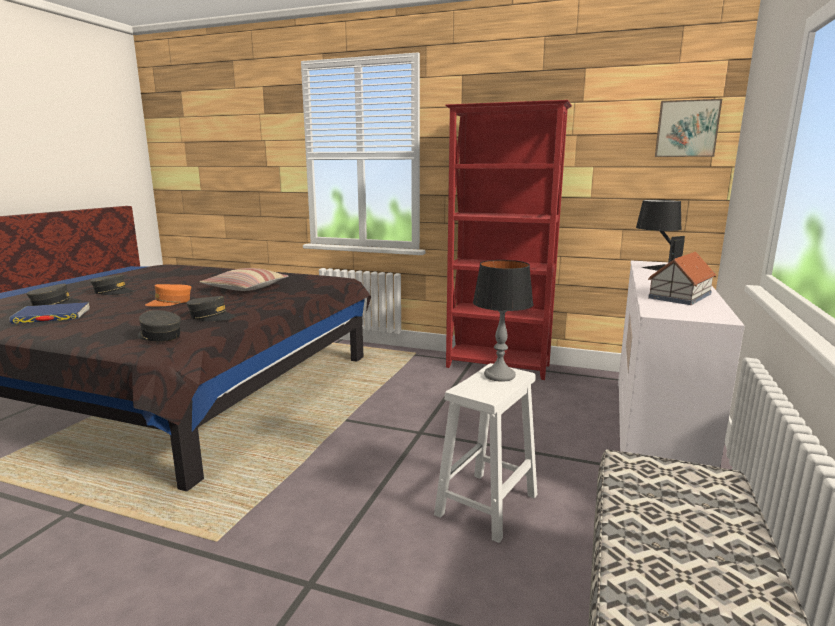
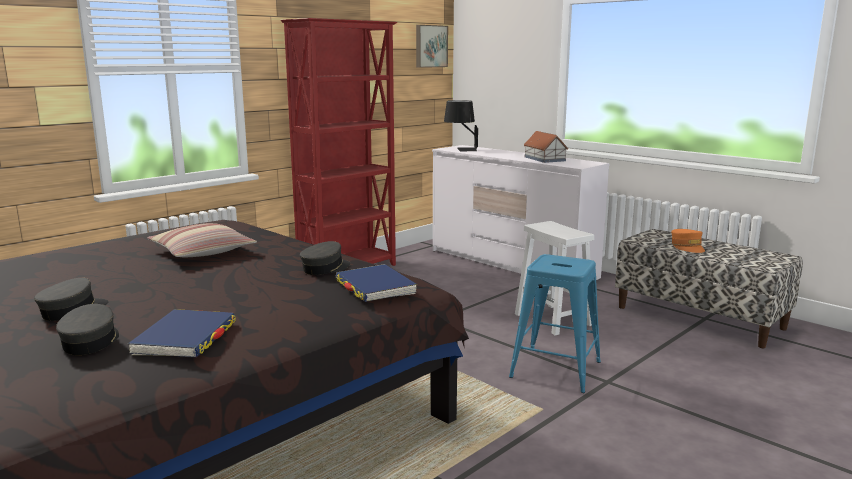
camera: 65 degrees left, 0 degrees up
grey cap [138,310,181,342] -> blue book [335,264,417,302]
orange cap [145,284,191,306] -> orange cap moved to [671,229,705,253]
table lamp [473,260,534,382] -> none
none -> blue stool [509,254,601,393]

